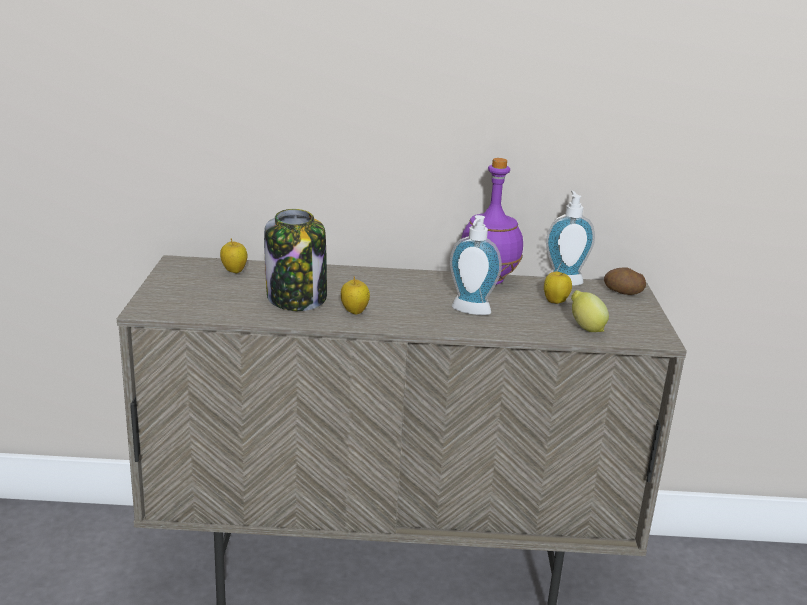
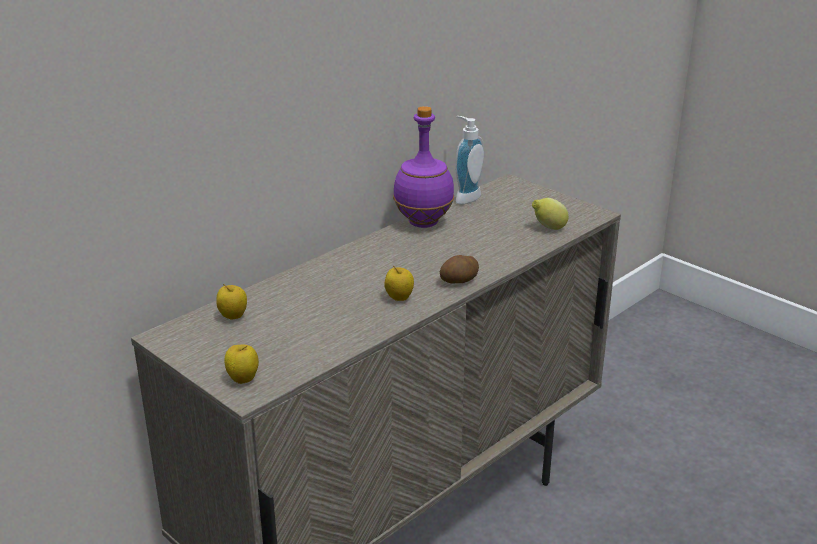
camera: 45 degrees left, 5 degrees up
jar [264,209,327,311] -> none
soap dispenser [450,215,502,315] -> none
apple [544,272,572,304] -> apple moved to [225,344,259,384]
potato [604,267,646,295] -> potato moved to [440,255,479,283]

